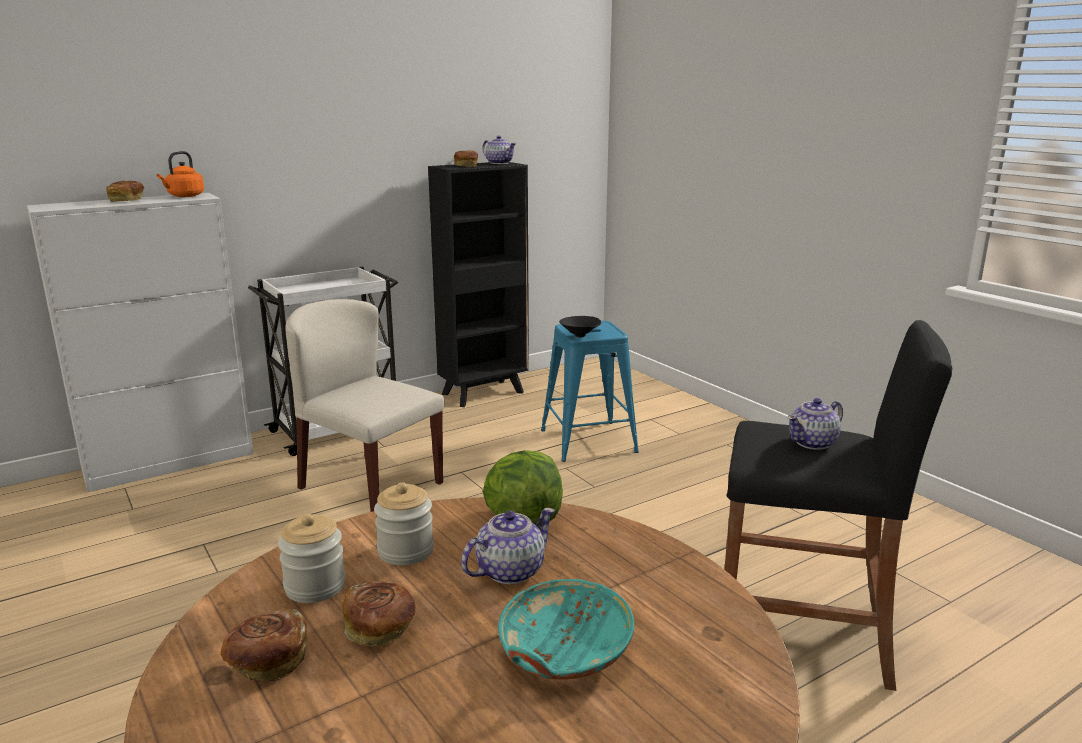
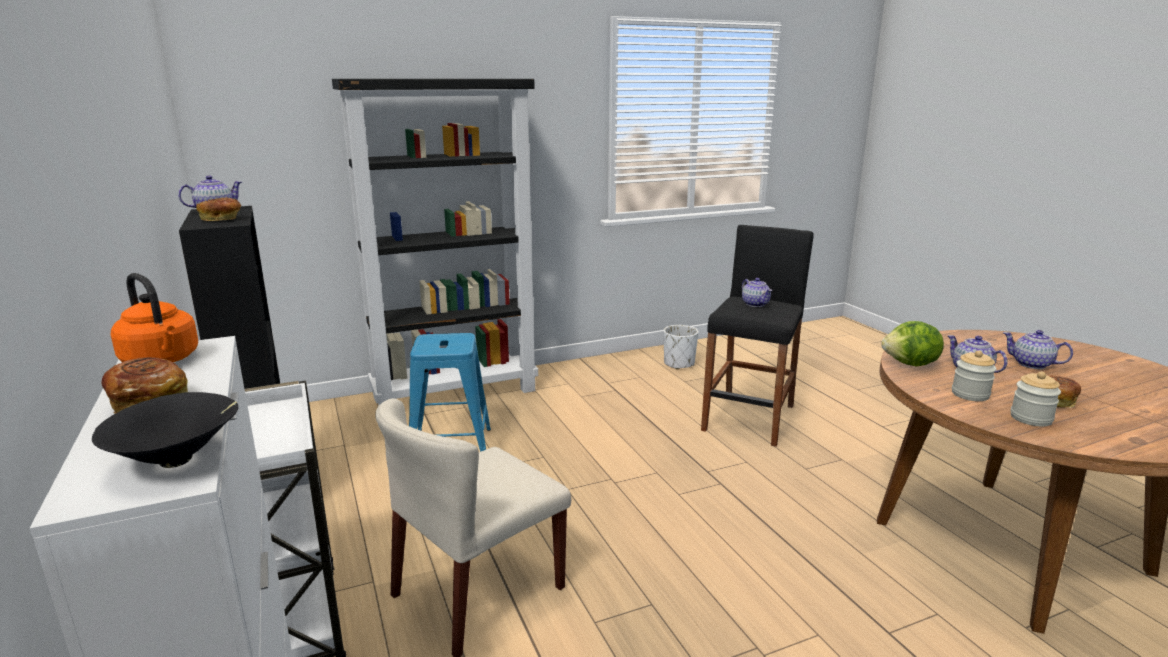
camera: 80 degrees left, 0 degrees up
bread [220,609,308,681] -> none
turquoise bowl [498,579,634,679] -> teapot [1003,330,1073,369]
black bowl [559,316,601,338] -> black bowl moved to [92,392,239,468]
none -> black bookcase [332,79,538,406]
none -> white planter [663,325,698,370]

